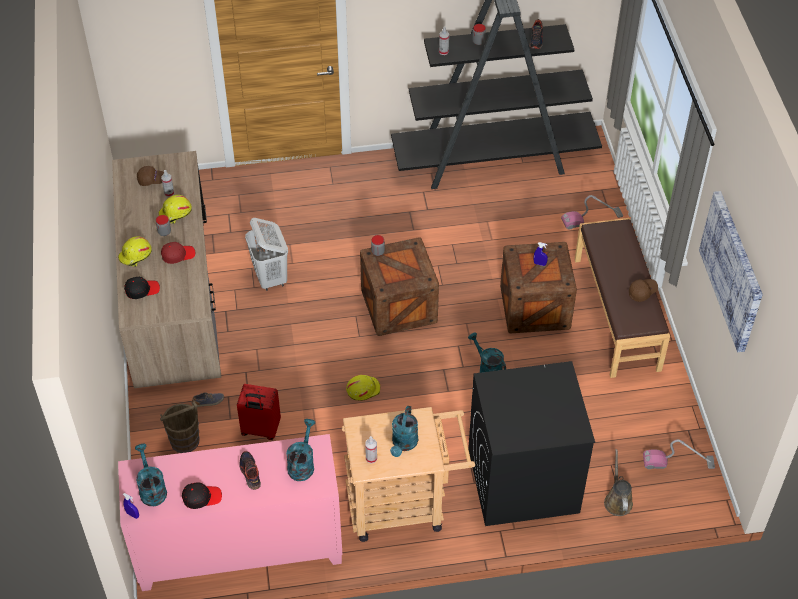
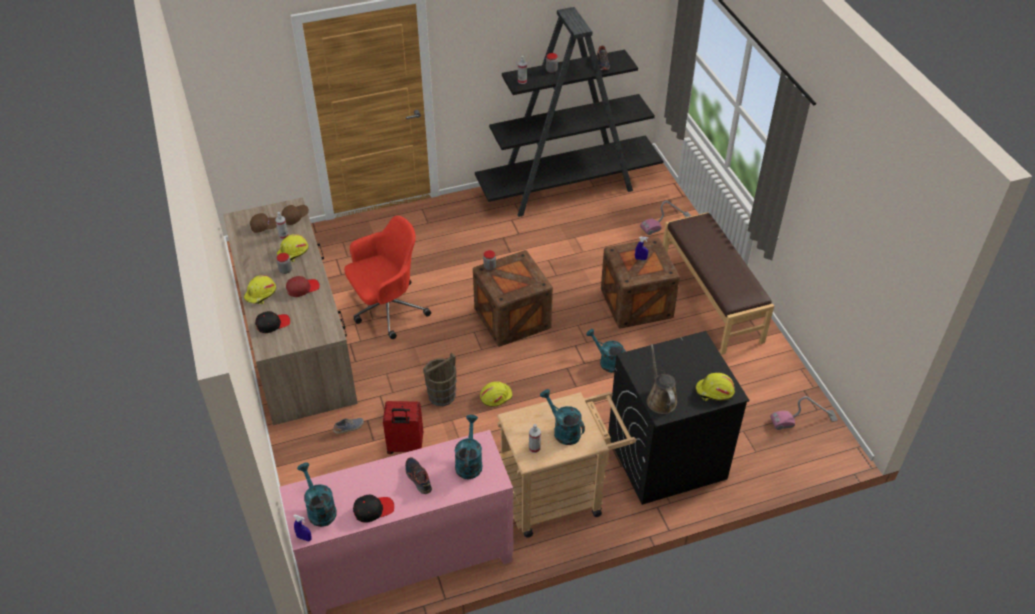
camera: 10 degrees left, 5 degrees down
brown bucket [160,401,200,453] -> brown bucket moved to [423,353,457,406]
white laundry basket [245,218,288,291] -> red office chair [344,216,431,339]
turquoise watering can [390,406,418,457] -> turquoise watering can turned 135 degrees clockwise [540,389,585,445]
brown watering can [604,449,633,516] -> brown watering can moved to [647,344,677,414]
brown cap [629,279,658,302] -> brown cap moved to [281,205,309,225]
picture [699,191,763,352] -> none
none -> yellow hard hat [696,373,735,401]

